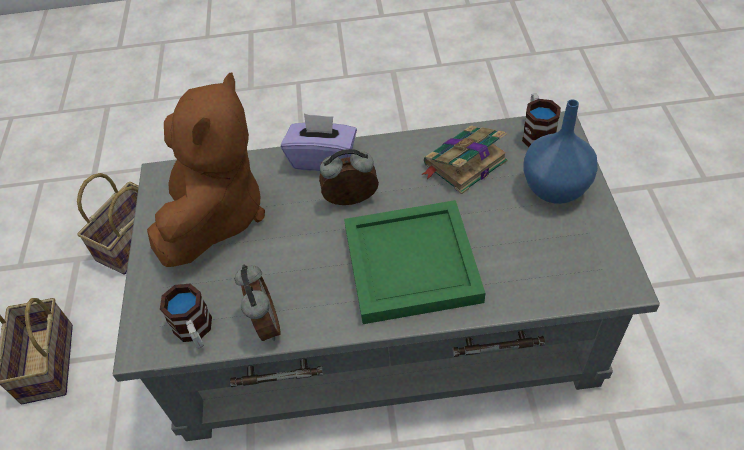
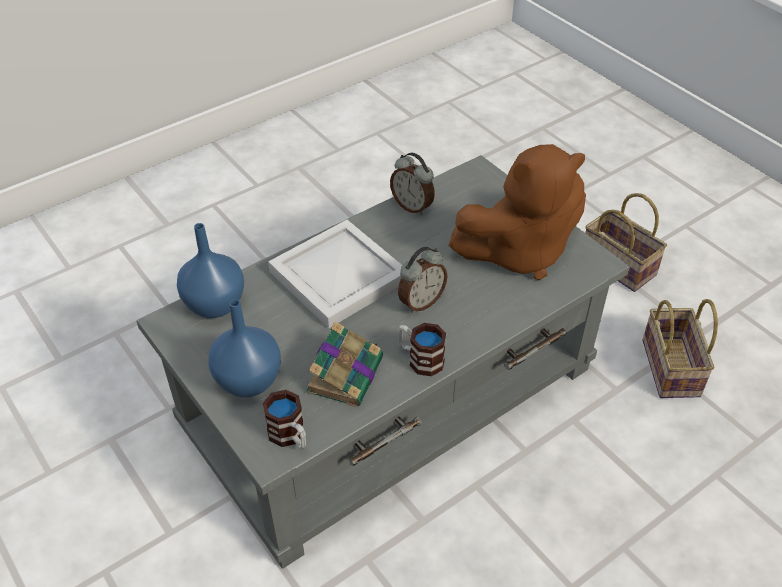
camera: 145 degrees right, 5 degrees down
brown plush toy [147,73,265,267] -> brown plush toy turned 90 degrees counterclockwise [449,144,586,280]
mug [160,284,212,348] -> mug moved to [398,323,446,376]
purple tissue box [281,114,357,171] -> none
green tray [344,200,485,324] -> white tray [268,220,402,328]
none -> blue vase [177,223,244,318]

